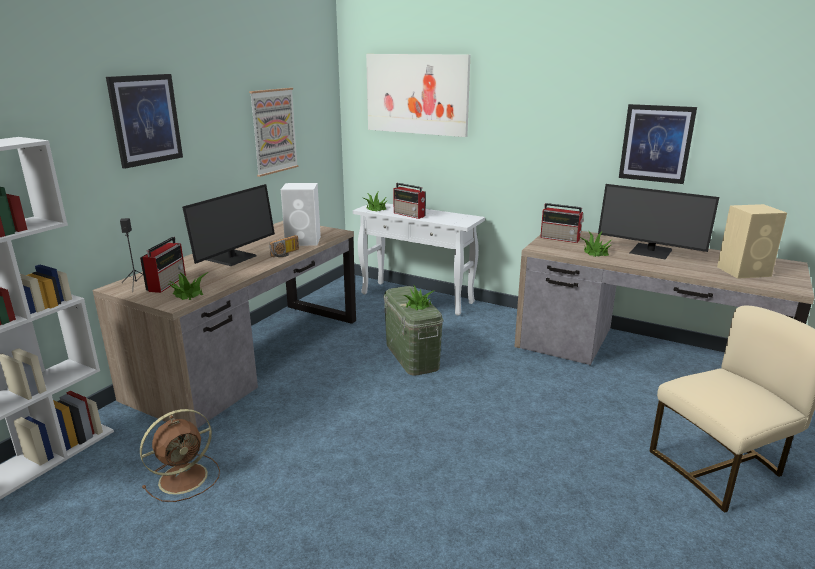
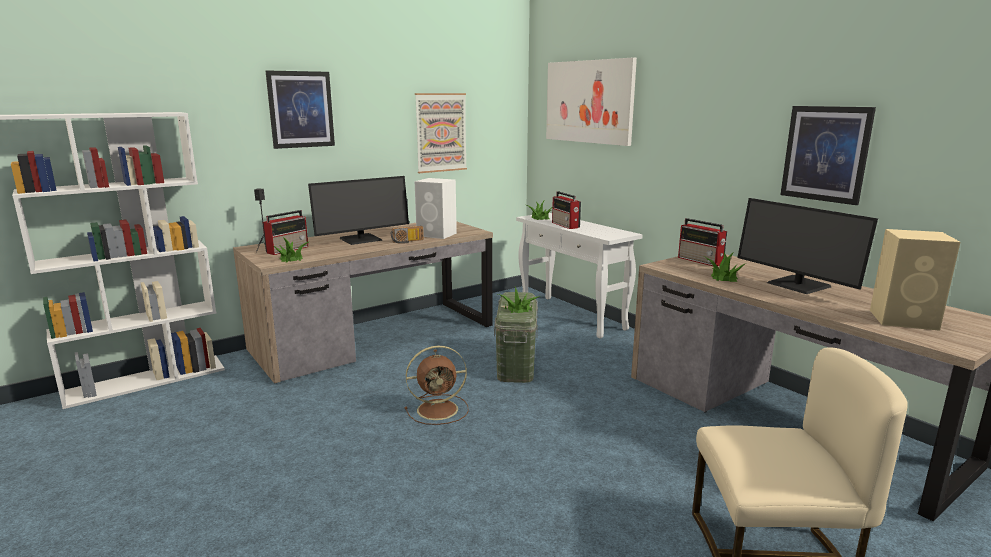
camera: 25 degrees right, 5 degrees down
brown fan [140,409,220,502] -> brown fan moved to [405,346,469,425]

